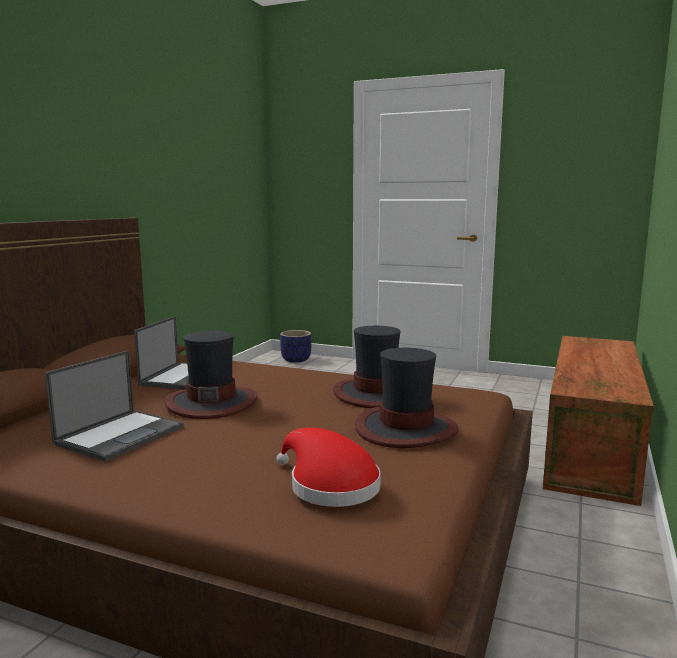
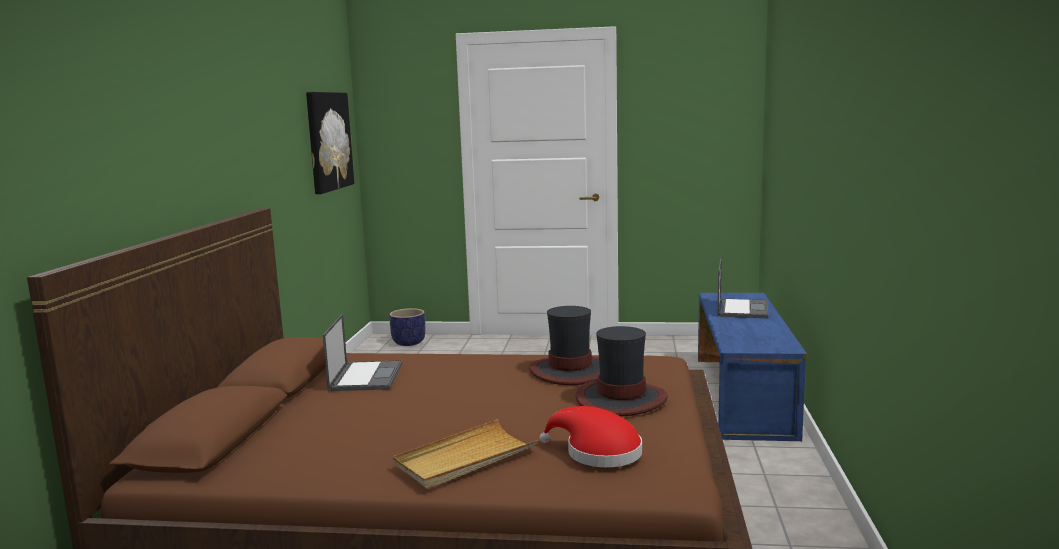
camera: 15 degrees left, 0 degrees up
laptop [45,350,184,462] -> laptop moved to [717,259,769,318]
hat [164,331,258,419] -> none
brown bench [543,336,654,506] -> blue bench [698,293,807,441]
none -> picture [306,92,354,194]
none -> beige tray [393,419,539,489]

